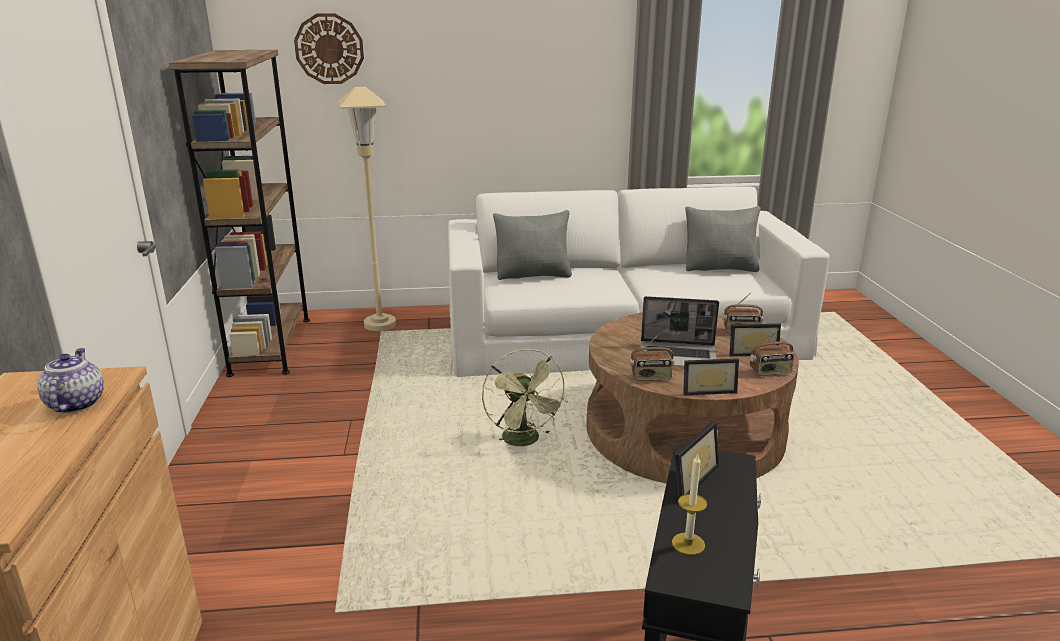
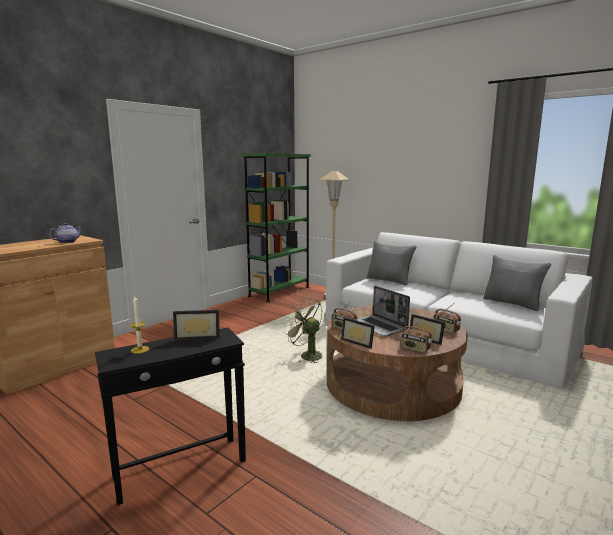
camera: 45 degrees right, 10 degrees down
brown bookcase [169,50,310,377] -> green bookcase [242,153,311,302]
wall clock [294,13,364,84] -> none
green fan [482,349,568,446] -> green fan turned 105 degrees clockwise [284,298,323,363]

